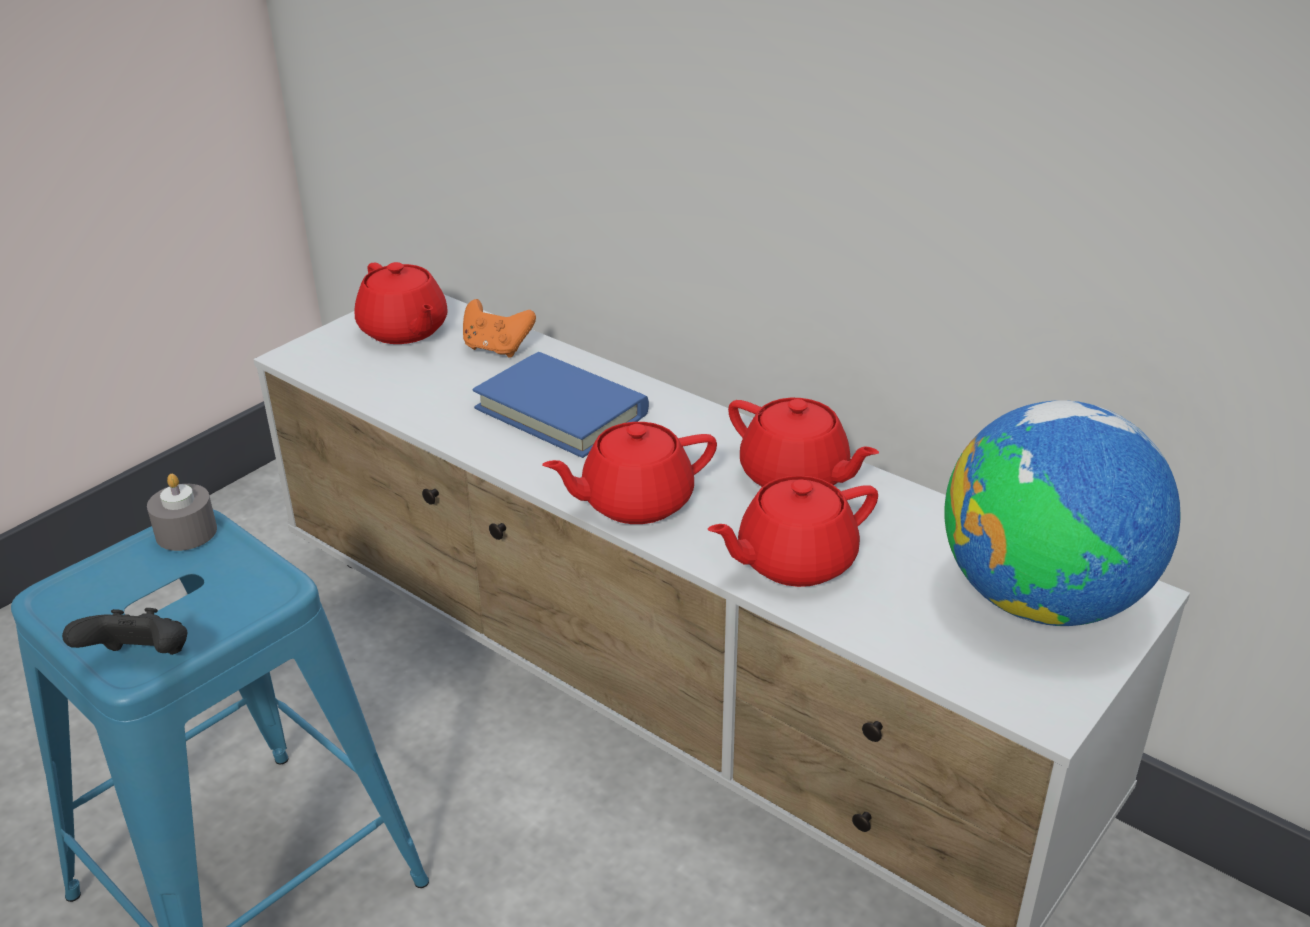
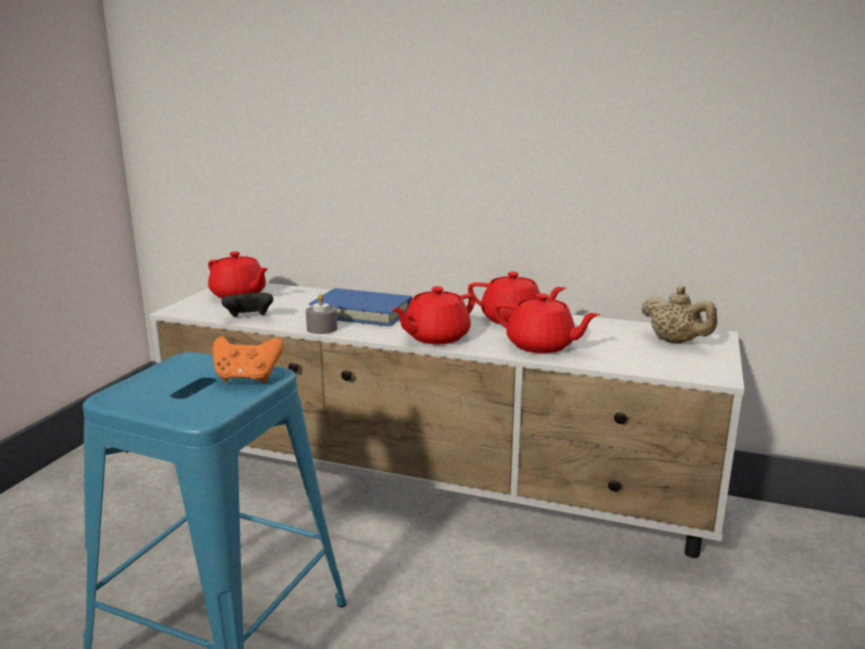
camera: 20 degrees left, 15 degrees down
black game controller [62,608,187,655] -> black game controller moved to [222,292,273,317]
grey candle [147,474,217,551] -> grey candle moved to [306,294,337,334]
orange game controller [463,299,536,358] -> orange game controller moved to [213,336,284,383]
red teapot [708,475,878,587] -> red teapot turned 105 degrees counterclockwise [494,293,600,353]
globe [944,400,1180,626] -> beige teapot [641,286,717,344]

